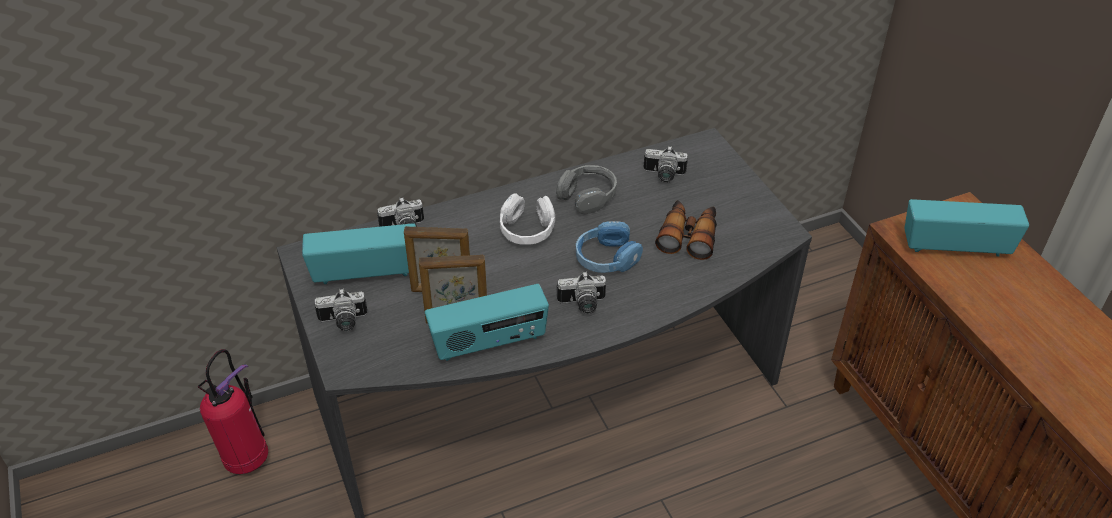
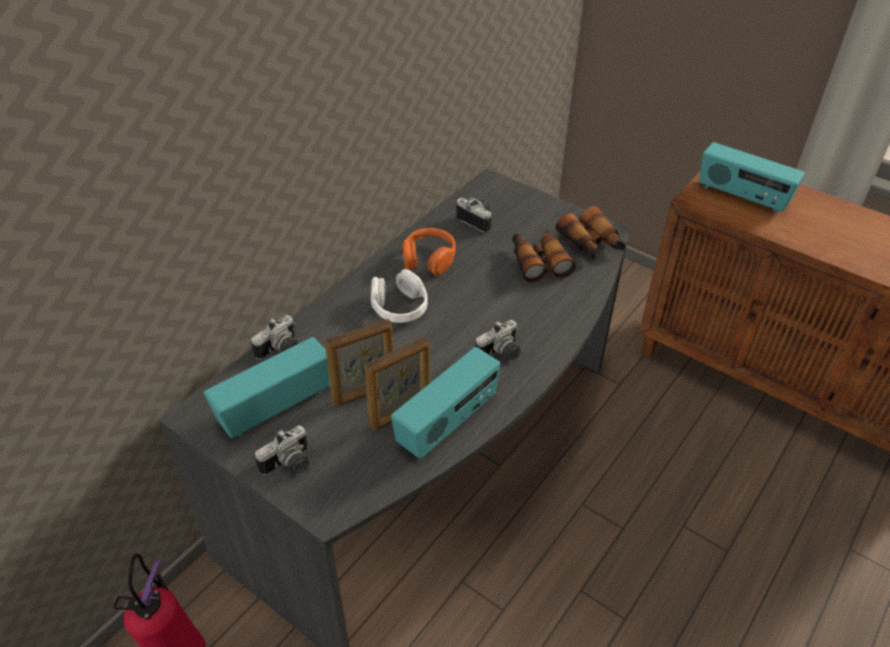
camera: 30 degrees left, 0 degrees up
grey headphones [556,165,617,214] -> orange headphones [402,228,456,276]
blue headphones [576,221,643,273] -> none
camera [644,146,688,183] -> camera turned 120 degrees counterclockwise [457,197,492,233]
radio [904,199,1029,257] -> radio turned 120 degrees counterclockwise [699,142,805,214]
none -> binoculars [556,206,626,259]

